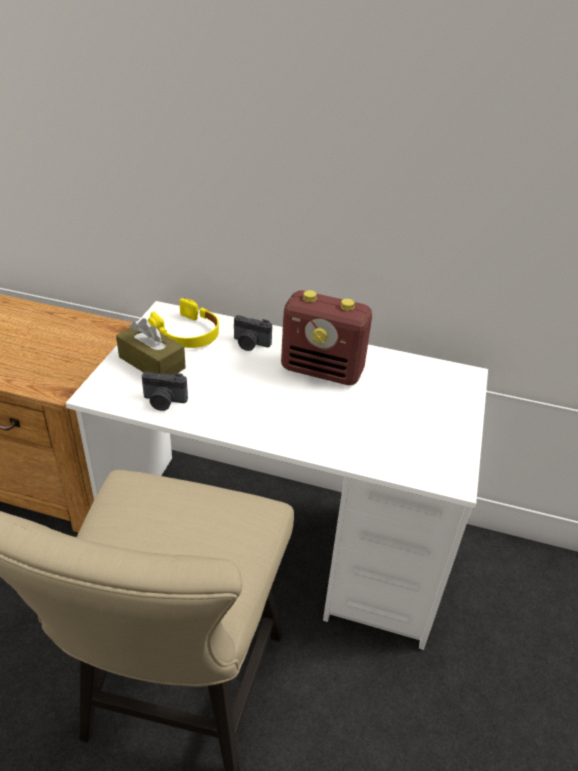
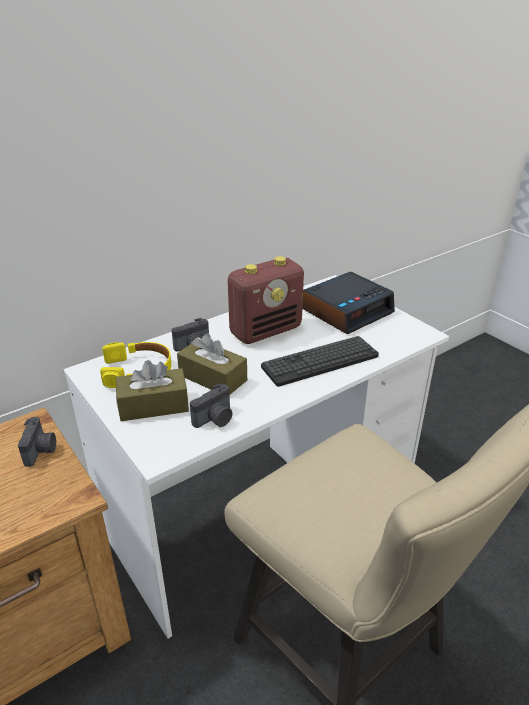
camera: 50 degrees left, 5 degrees down
none -> camera [18,417,56,467]
none -> brown tissue box [177,334,247,394]
none -> keyboard [261,336,379,387]
none -> alarm clock [302,272,395,334]

